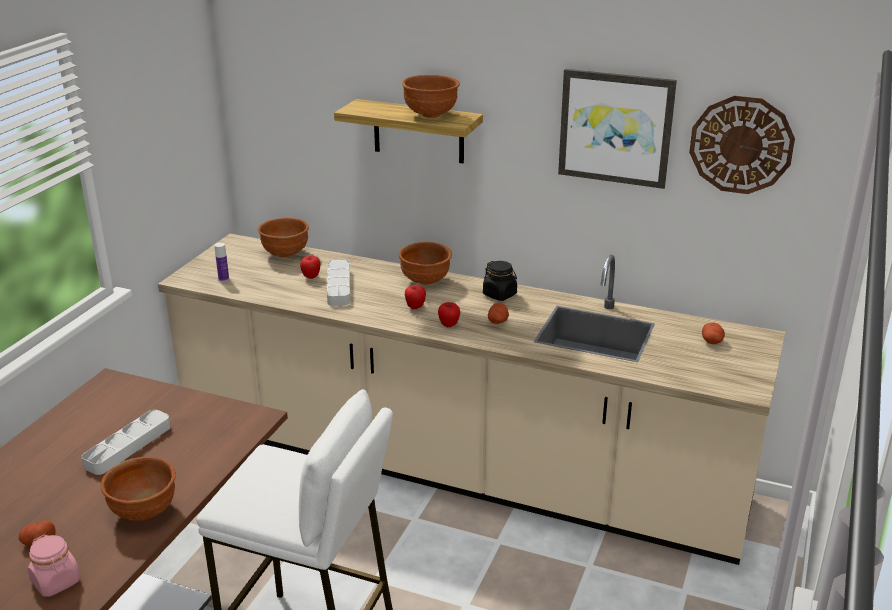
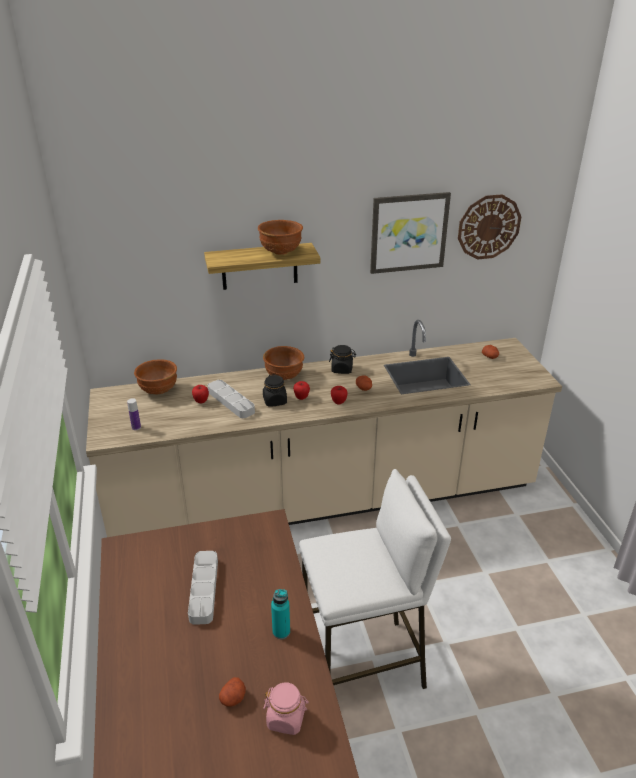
camera: 35 degrees left, 5 degrees up
brown bowl [101,456,176,521] -> turquoise bottle [271,589,290,639]
none -> black jar [263,374,287,407]

